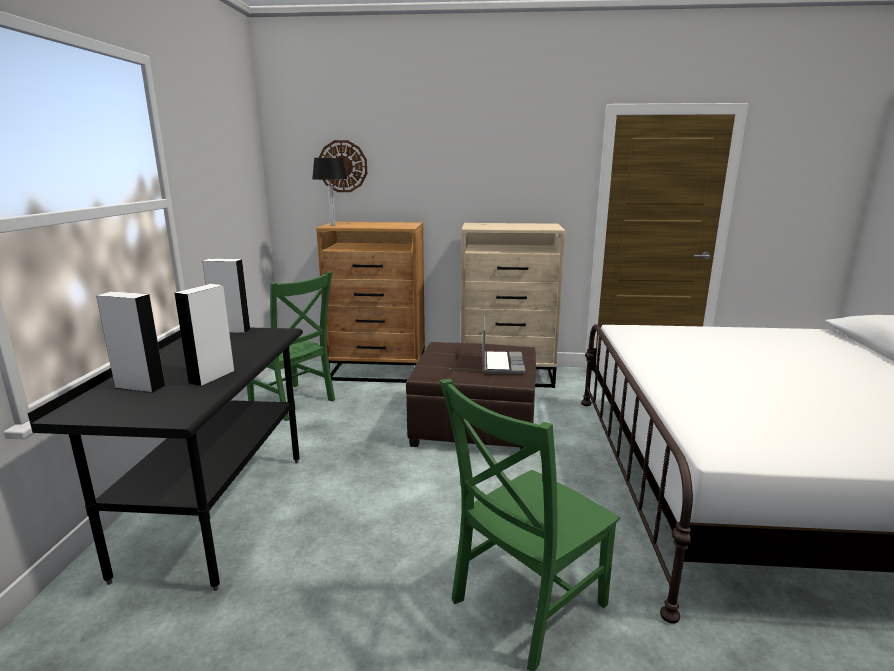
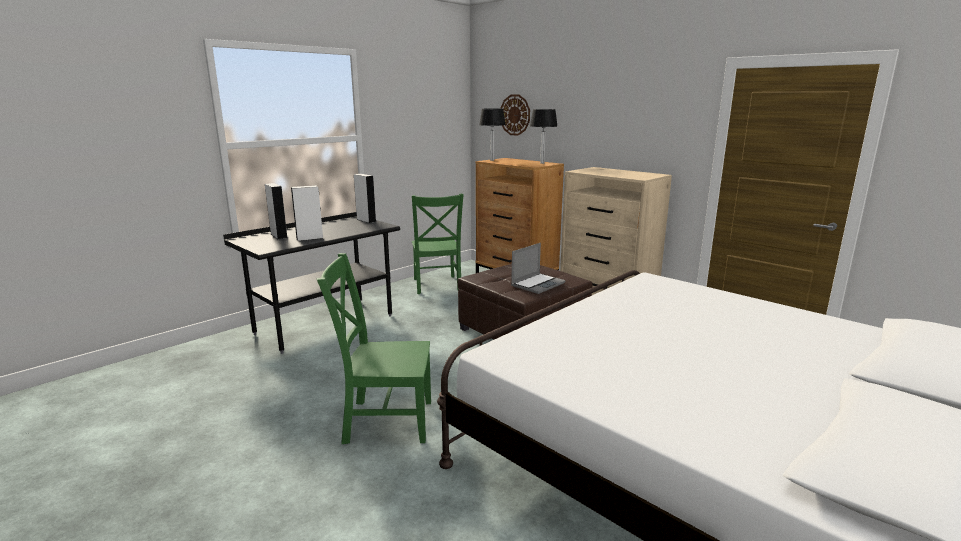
camera: 40 degrees right, 0 degrees up
none -> table lamp [530,109,558,164]

